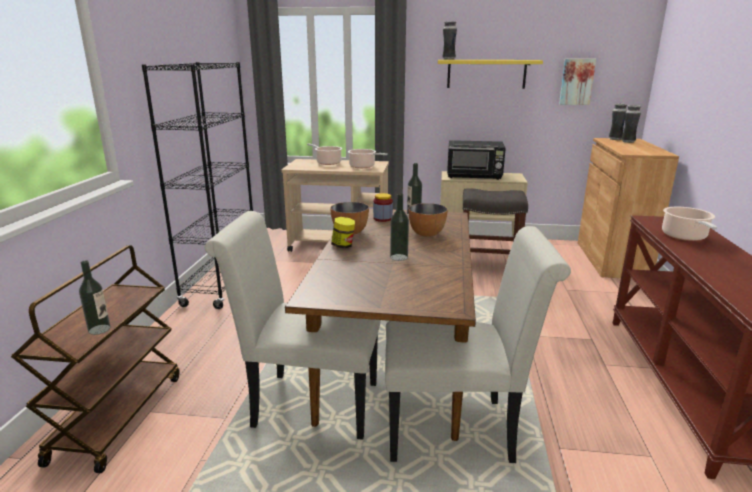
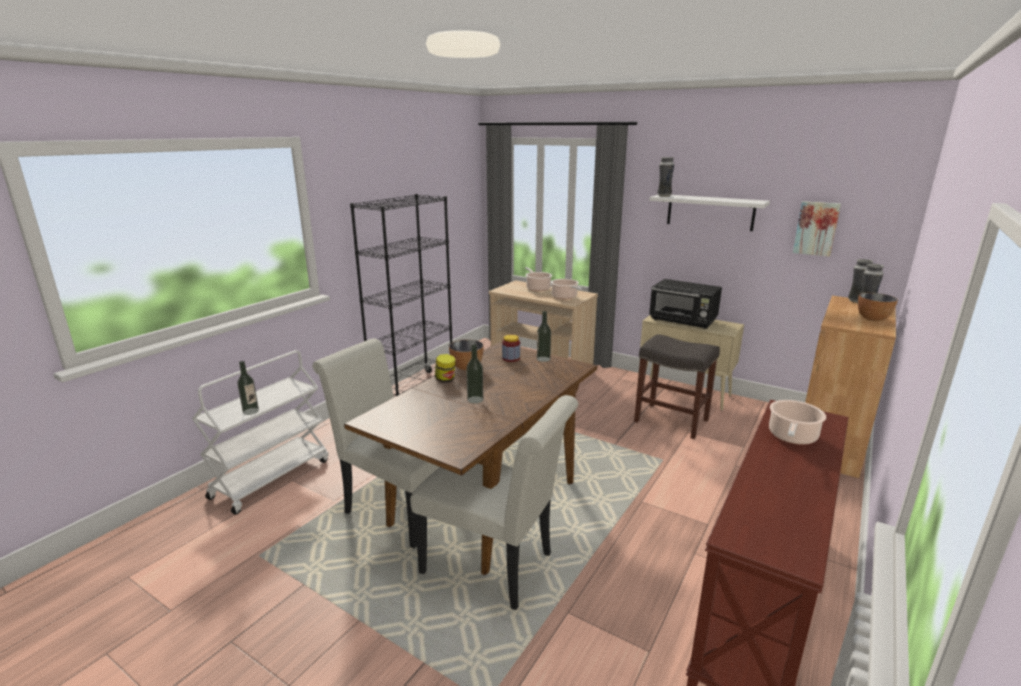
camera: 25 degrees right, 0 degrees up
brown cart [11,245,180,473] -> white cart [192,350,328,515]
bowl [409,203,448,237] -> bowl moved to [858,293,898,321]
yellow shelf [438,60,543,89] -> white shelf [649,195,770,231]

